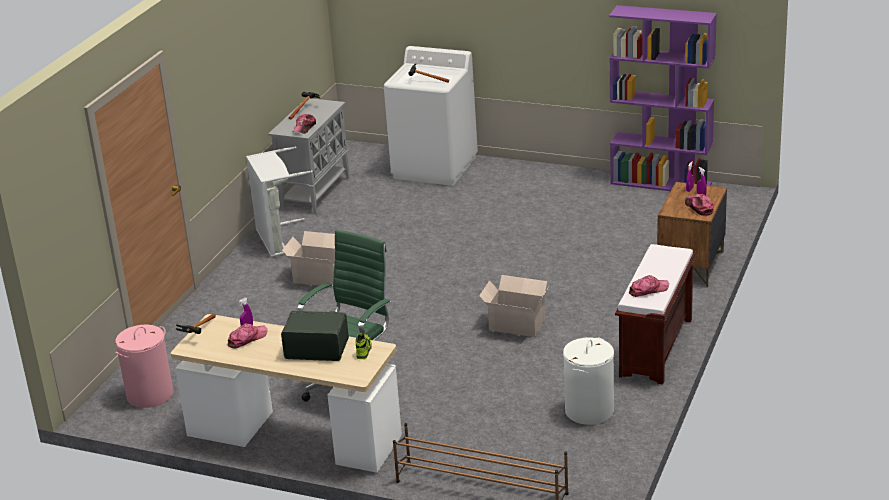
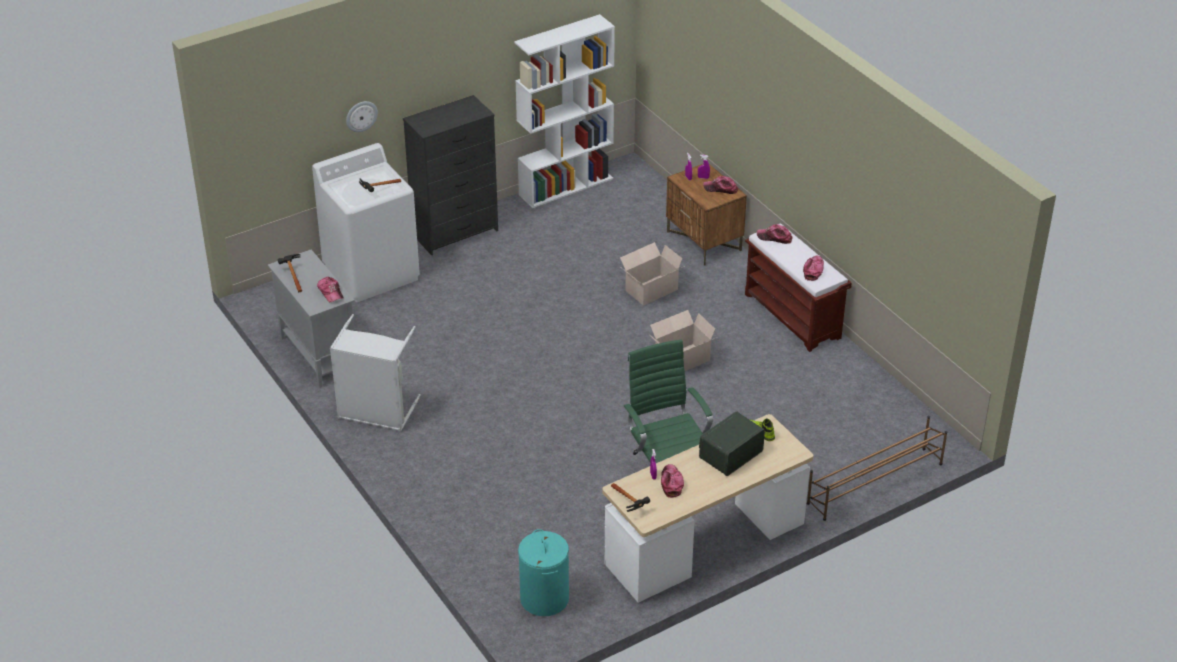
camera: 55 degrees left, 10 degrees up
pink laundry basket [115,324,173,408] -> turquoise laundry basket [518,529,569,616]
cardboard box [282,231,335,286] -> cardboard box moved to [620,242,685,306]
white laundry basket [563,337,614,425] -> none
purple bookcase [609,5,717,191] -> white bookcase [514,14,615,208]
none -> wall clock [346,101,378,132]
none -> black dresser [403,95,498,255]
none -> cap [757,224,793,244]

